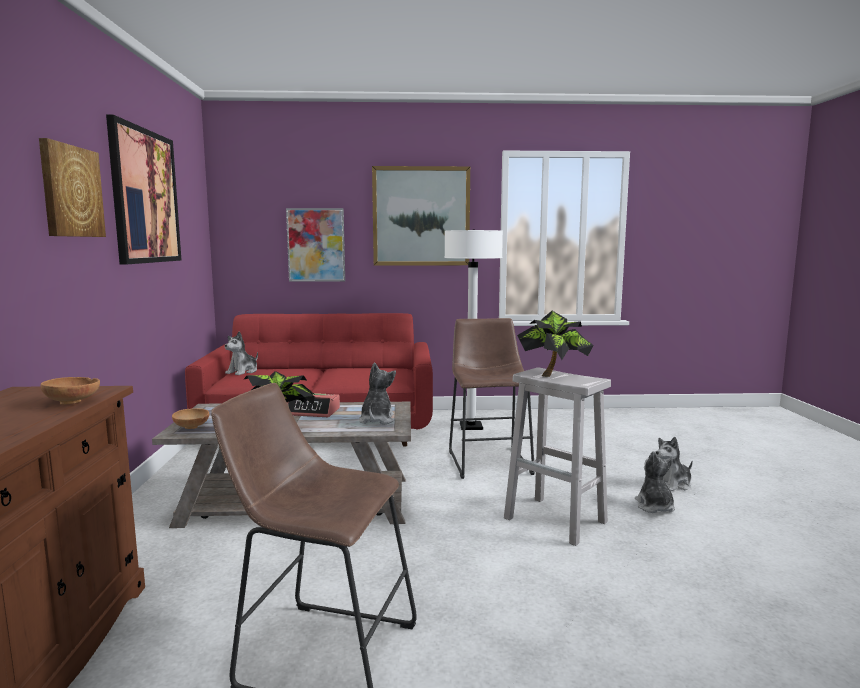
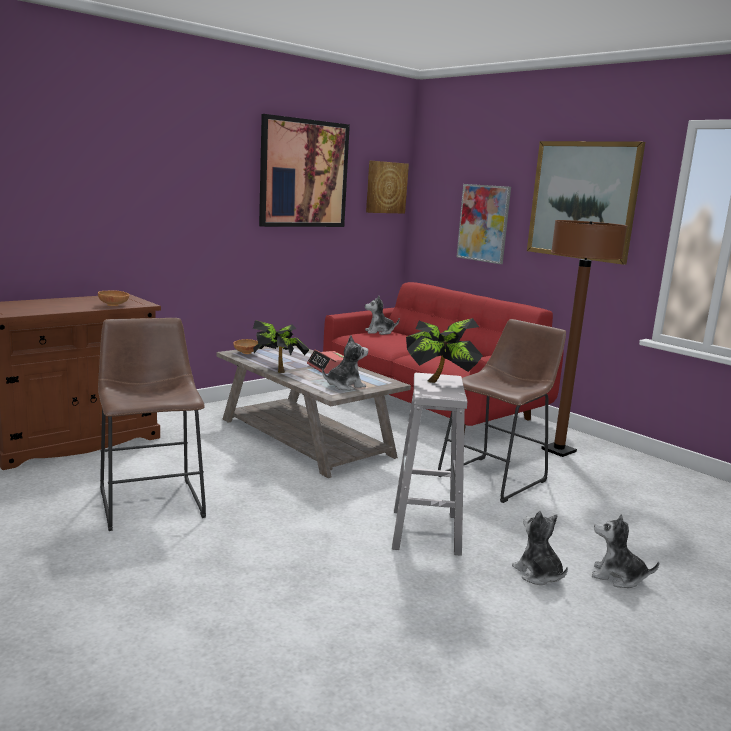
camera: 50 degrees right, 5 degrees up
picture [39,138,106,237] -> picture moved to [366,161,409,213]
white floor lamp [444,230,503,430] -> brown floor lamp [541,220,627,457]
plush toy [635,451,675,513] -> plush toy turned 75 degrees counterclockwise [512,511,568,585]

